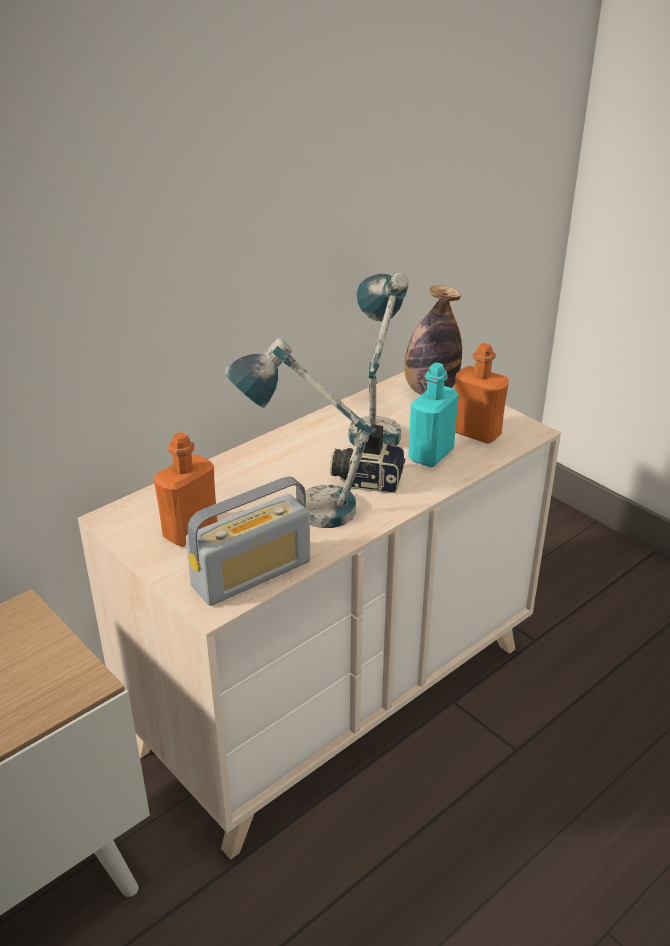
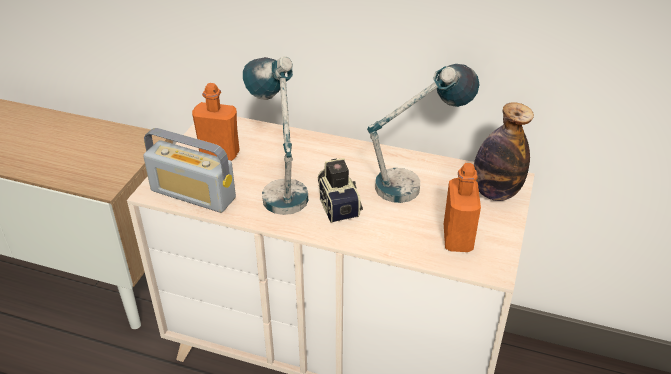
camera: 60 degrees right, 5 degrees up
turquoise bottle [408,362,459,467] -> none

